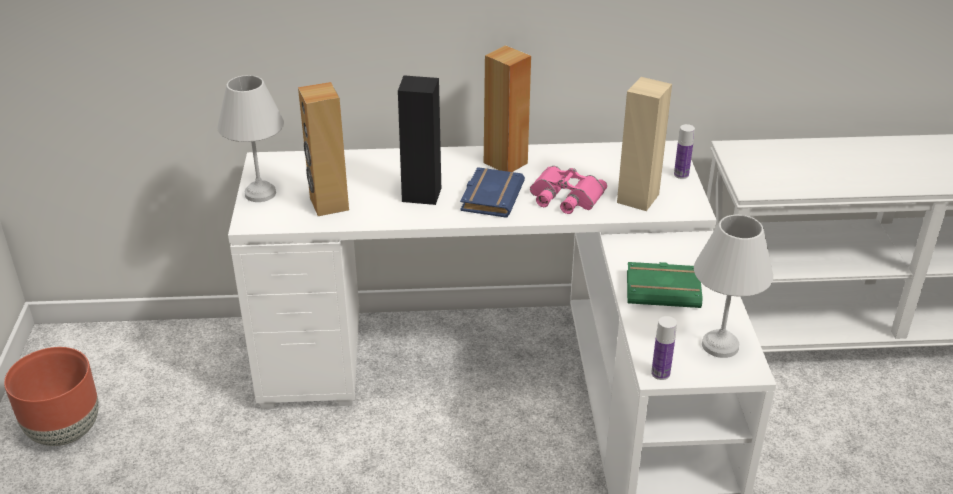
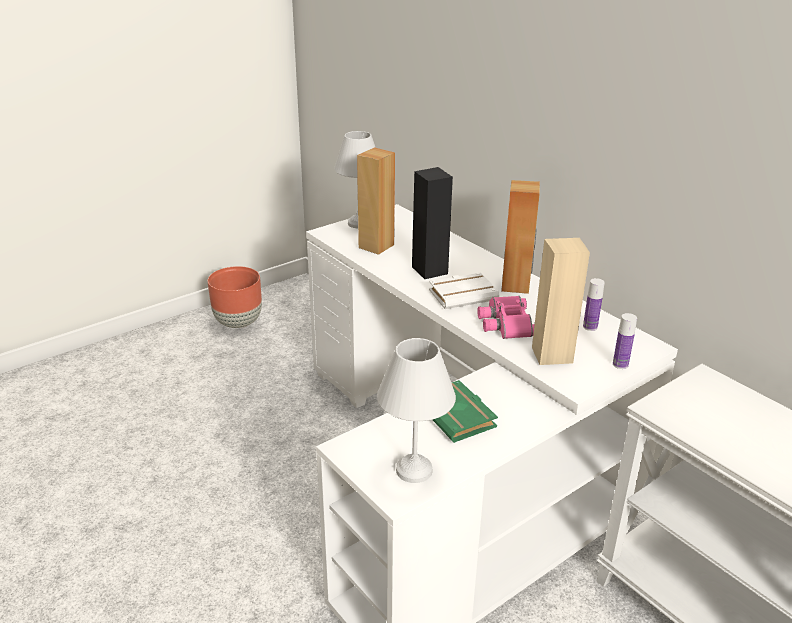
camera: 55 degrees right, 5 degrees down
blue book [460,167,525,218] -> white book [429,272,499,309]
bottle [651,316,677,380] -> bottle moved to [583,278,605,331]

